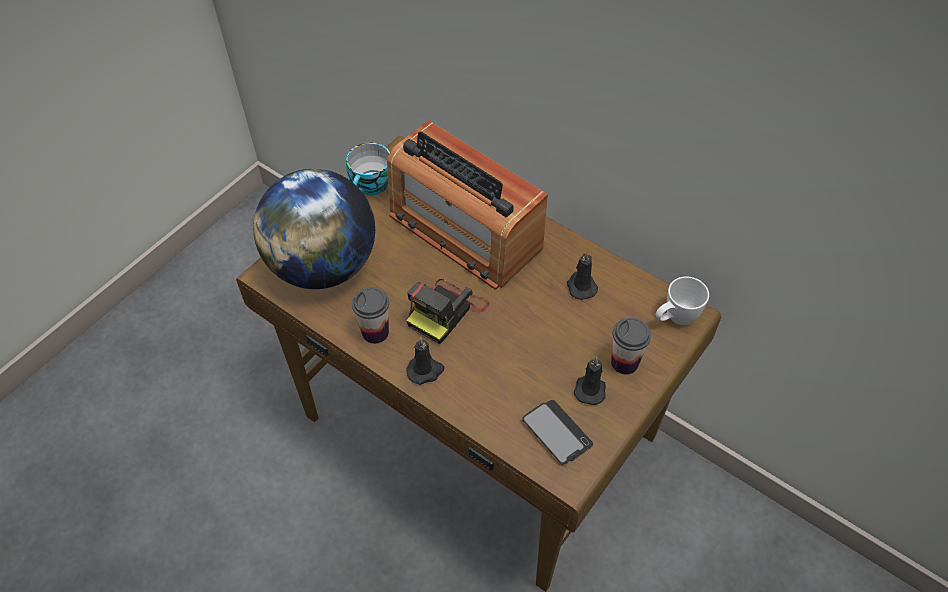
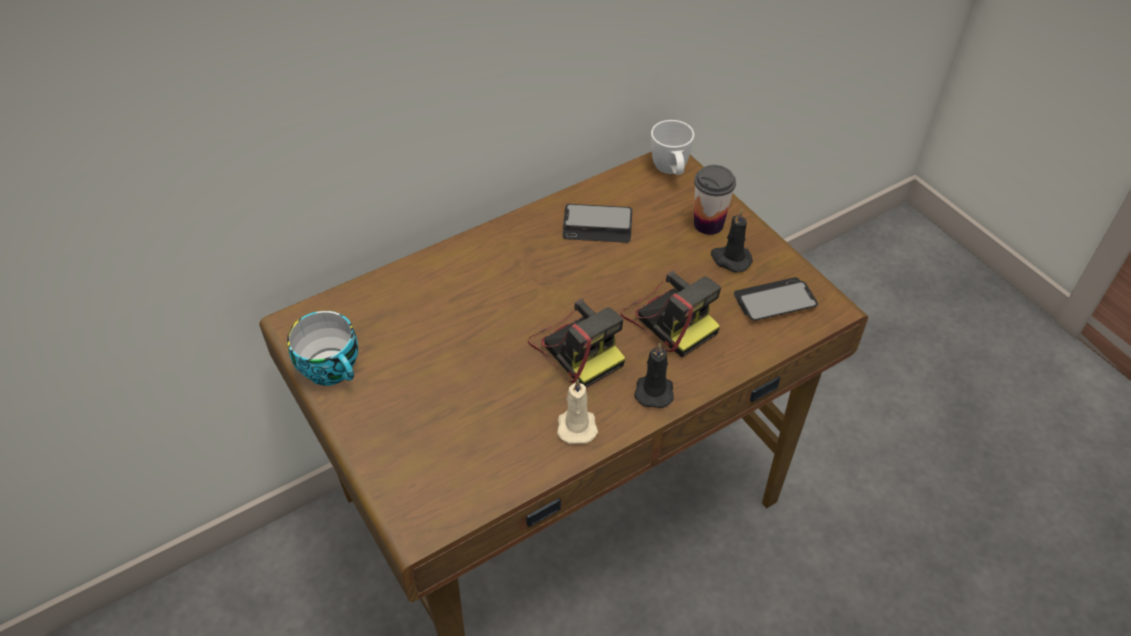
camera: 70 degrees left, 5 degrees down
globe [253,169,375,289] -> none
cup [352,287,389,344] -> beige candle [557,379,598,444]
radio [387,120,548,290] -> none
black candle [567,251,598,300] -> phone [562,204,632,243]
none -> camera [621,270,721,357]

